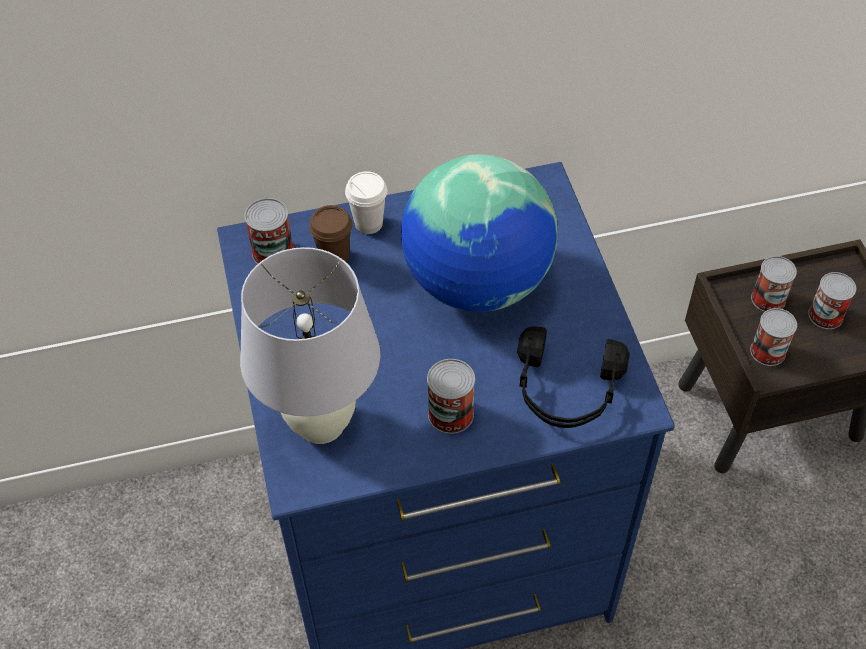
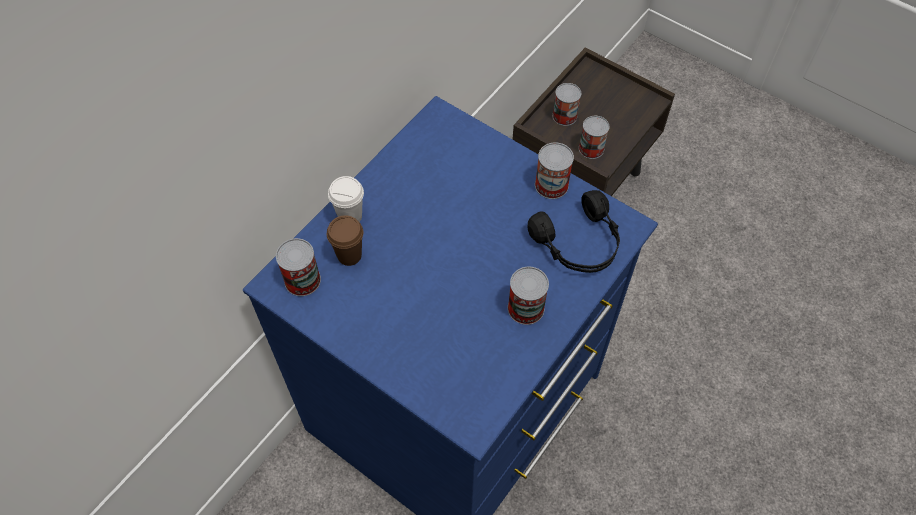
camera: 40 degrees left, 5 degrees up
white table lamp [240,247,380,444] -> none
globe [401,155,558,312] -> none
can [808,272,856,329] -> can moved to [535,142,574,199]

